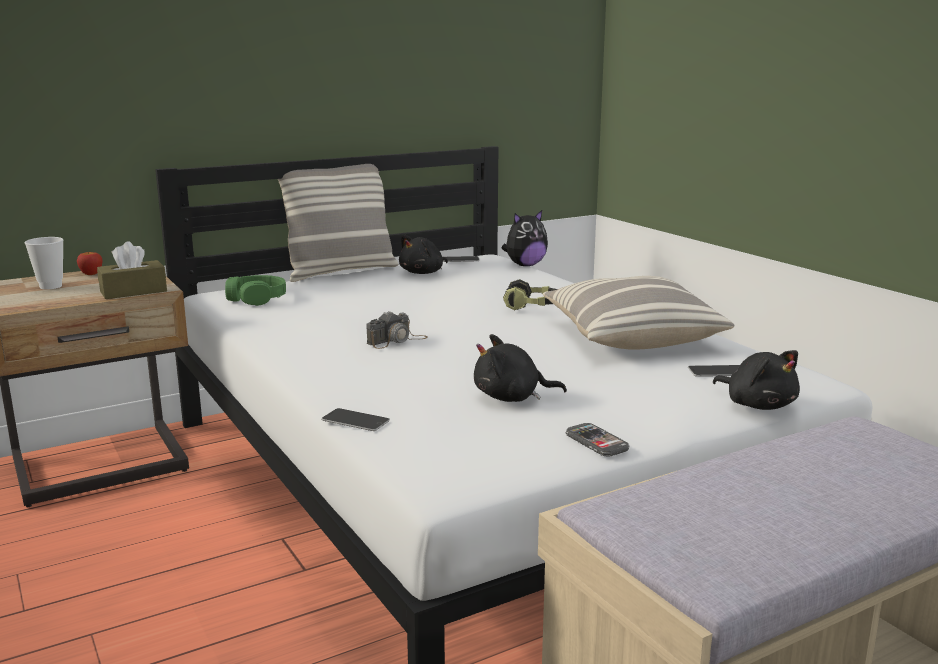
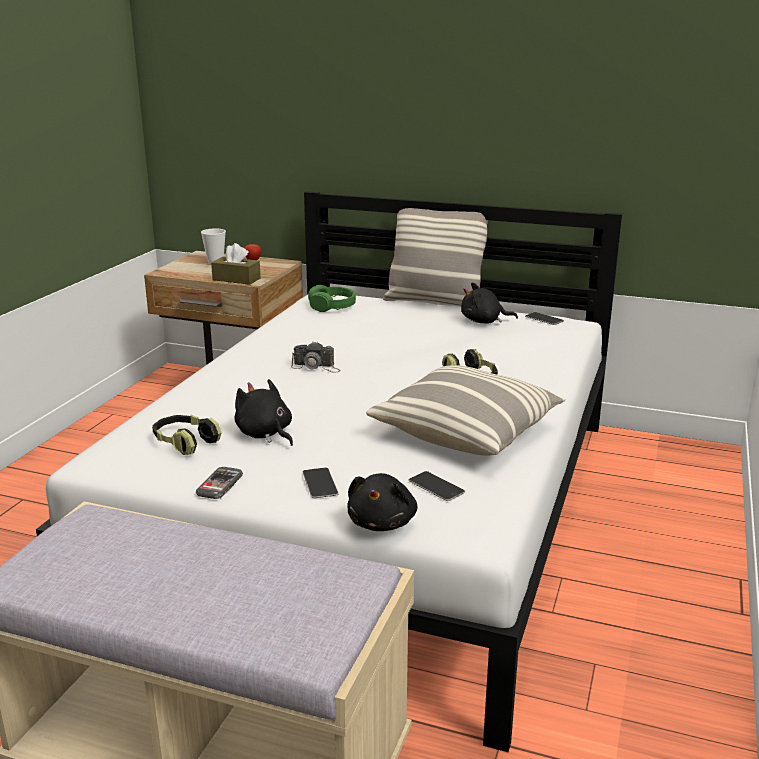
camera: 50 degrees right, 5 degrees up
phone [321,408,390,431] -> phone moved to [303,467,338,498]
plush toy [502,210,548,266] -> none
none -> headphones [152,415,222,455]

